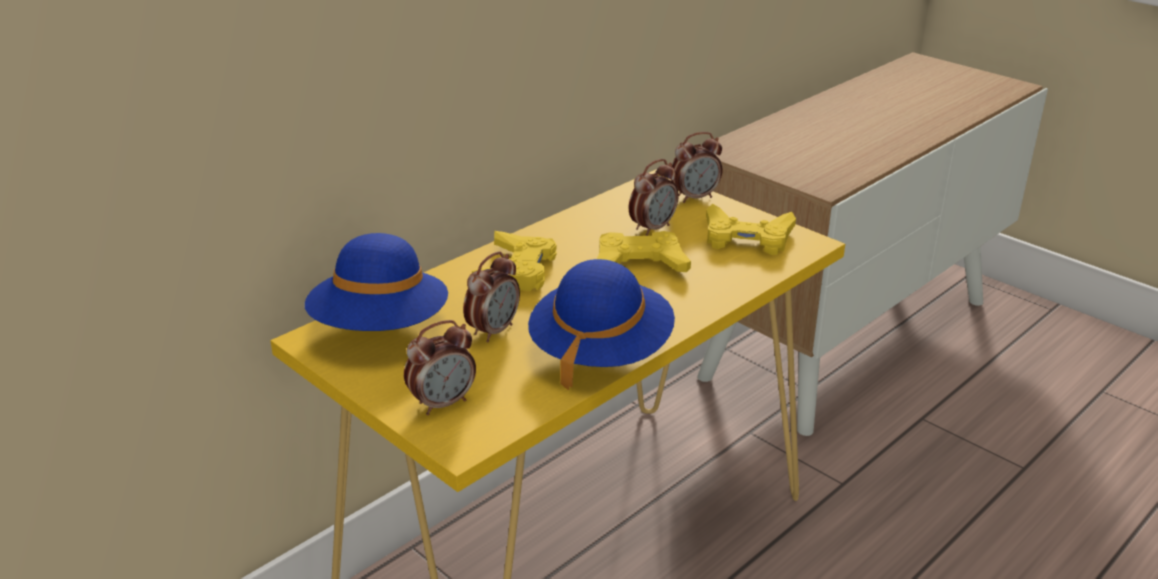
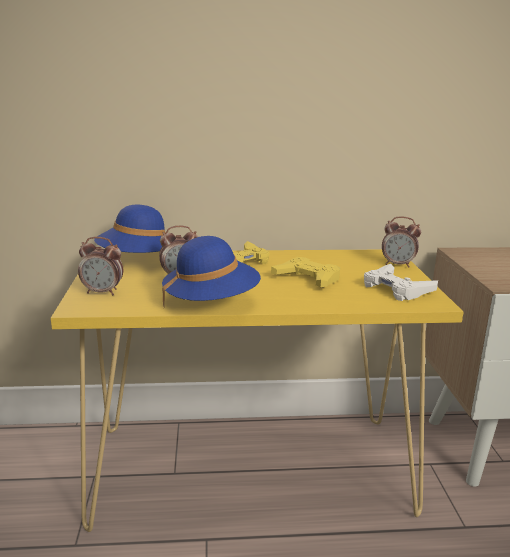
camera: 40 degrees right, 10 degrees down
alarm clock [629,159,679,236] -> none
yellow game controller [706,204,796,255] -> white game controller [364,264,438,301]

